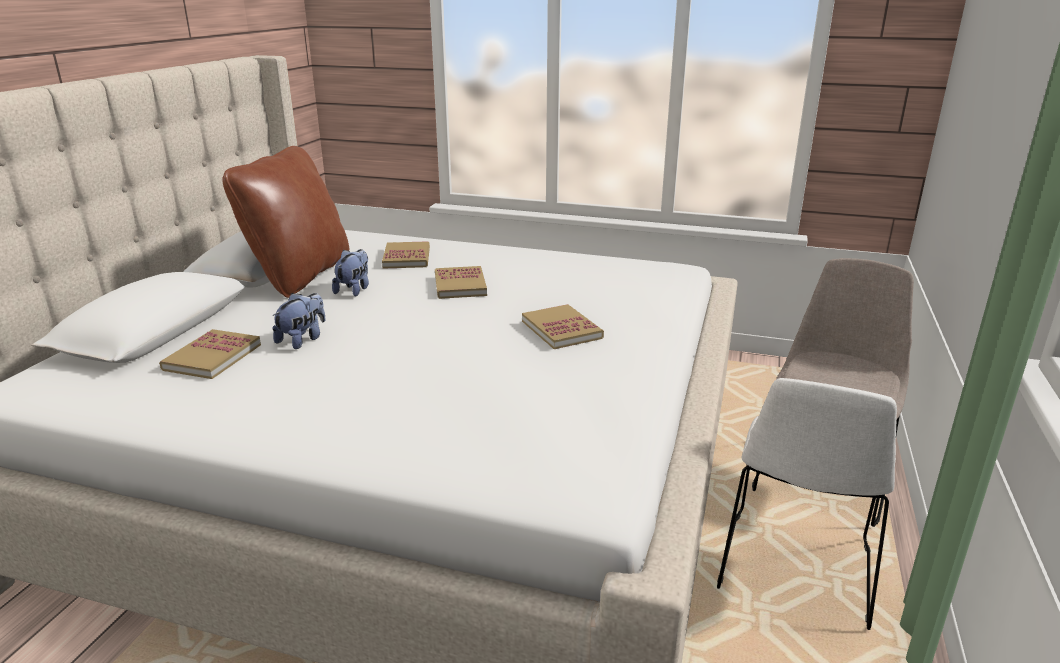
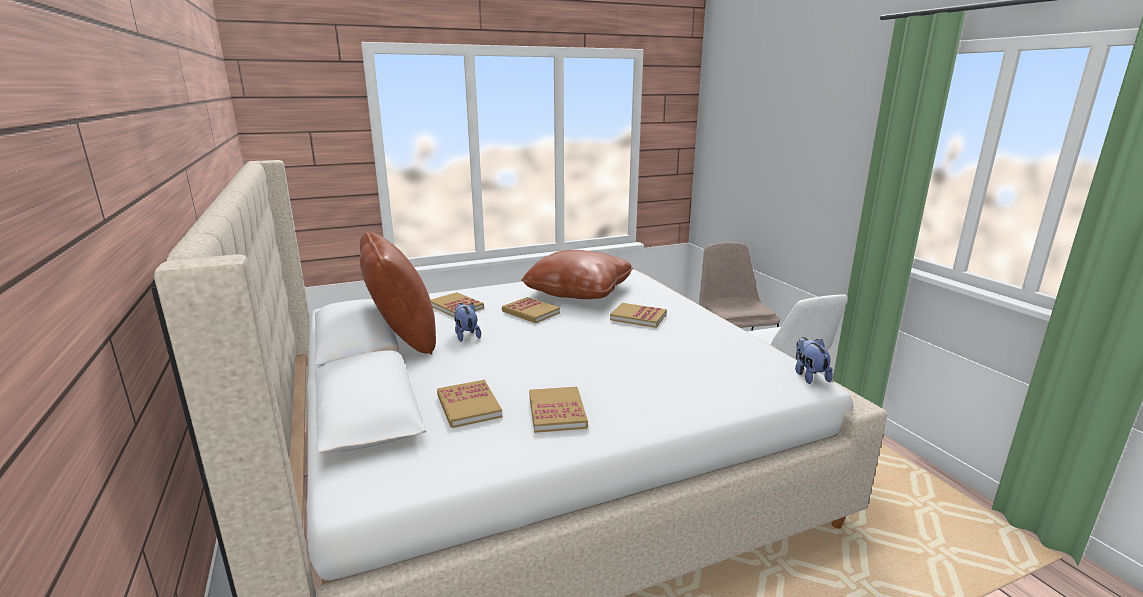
camera: 40 degrees left, 5 degrees down
plush toy [272,293,326,349] -> plush toy moved to [795,337,833,384]
none -> brown pillow [521,250,633,299]
none -> book [529,387,588,433]

